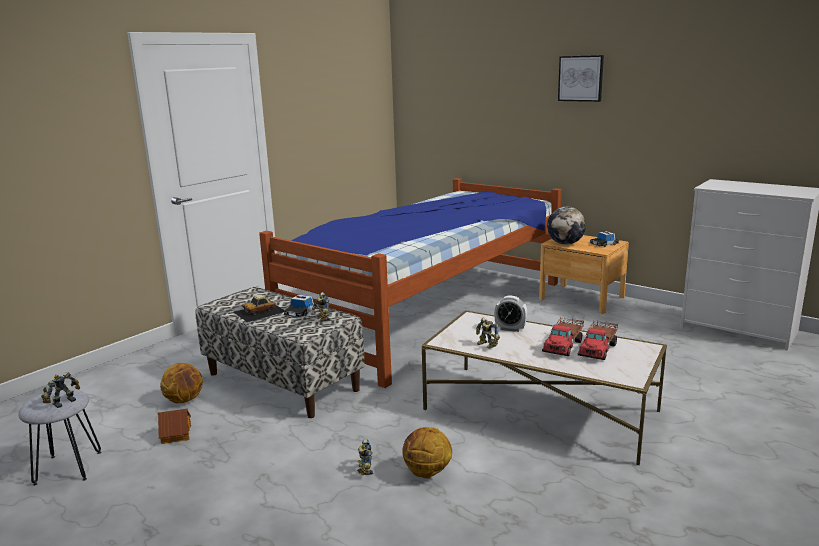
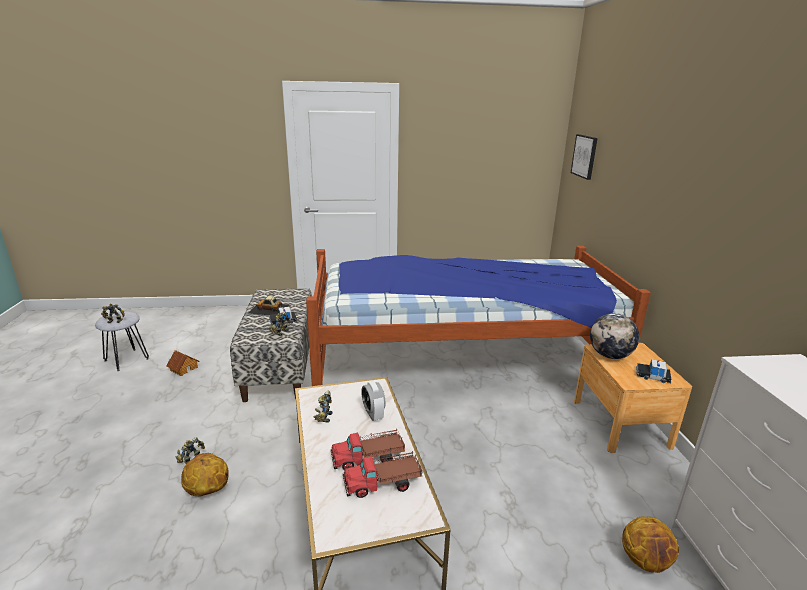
camera: 45 degrees right, 5 degrees up
basketball [160,363,203,403] -> basketball moved to [622,516,679,573]
picture [558,55,604,102] -> picture moved to [571,134,598,180]

